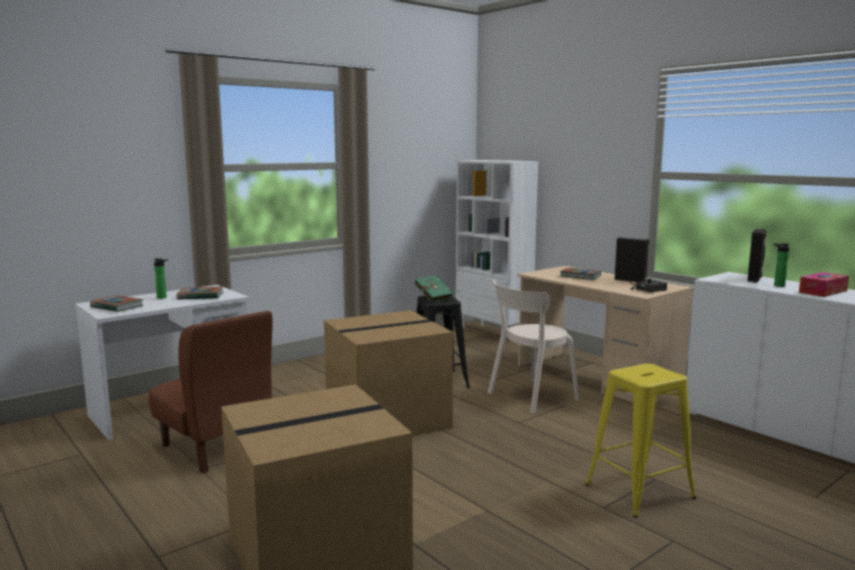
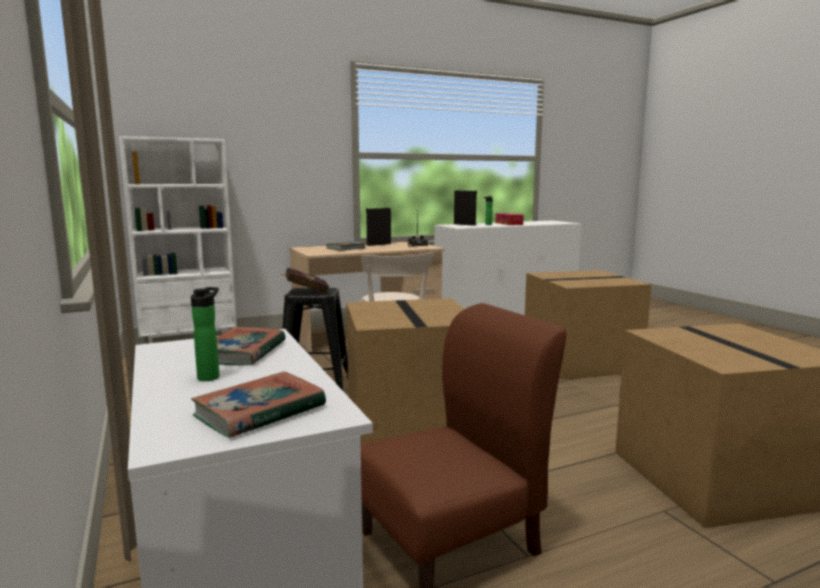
camera: 75 degrees left, 0 degrees up
green book [415,276,453,303] -> red book [280,268,329,294]
yellow stool [585,363,696,518] -> cardboard box [525,270,652,380]

